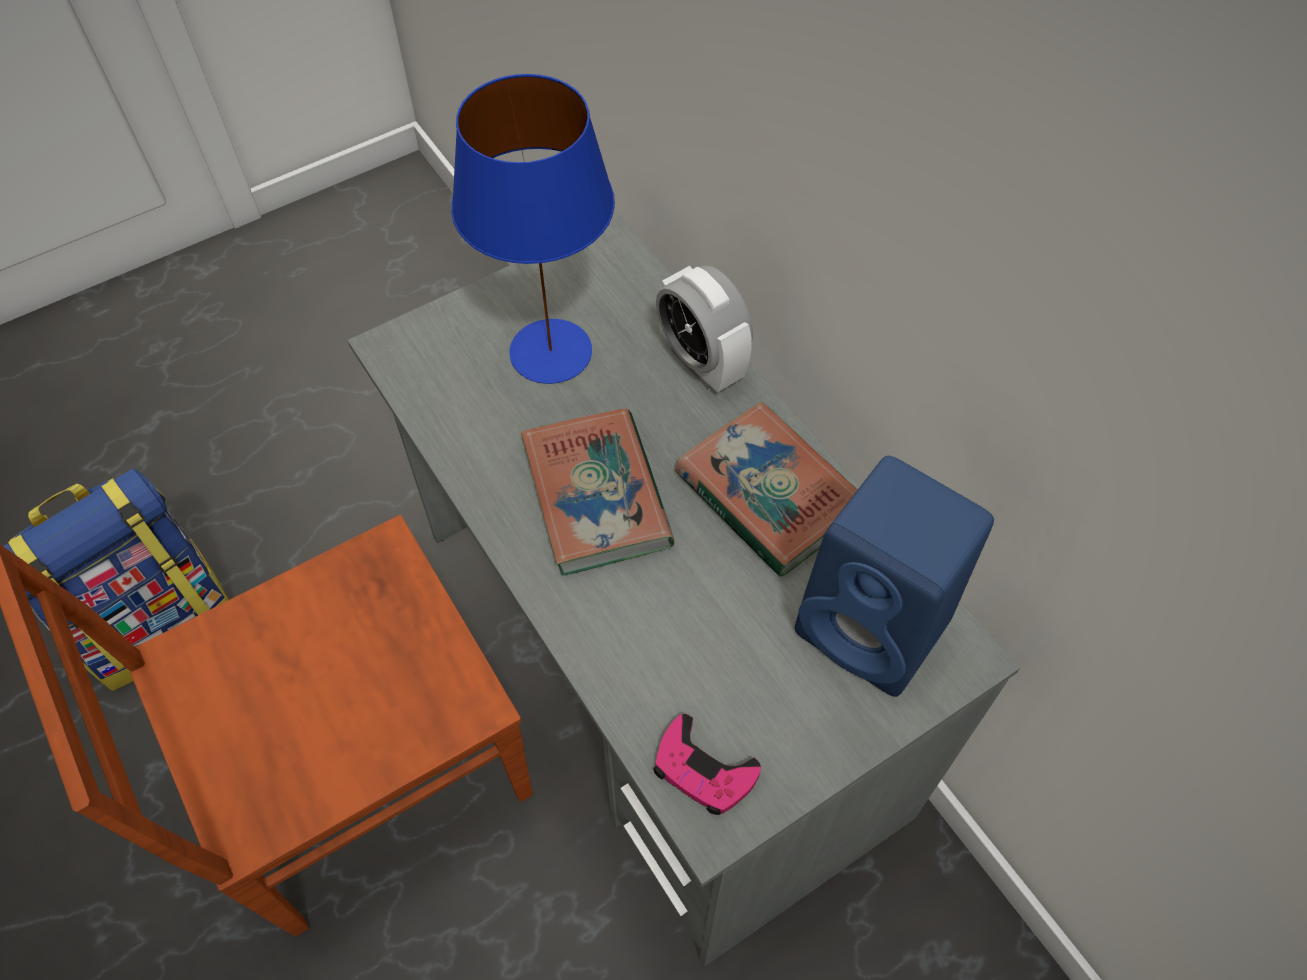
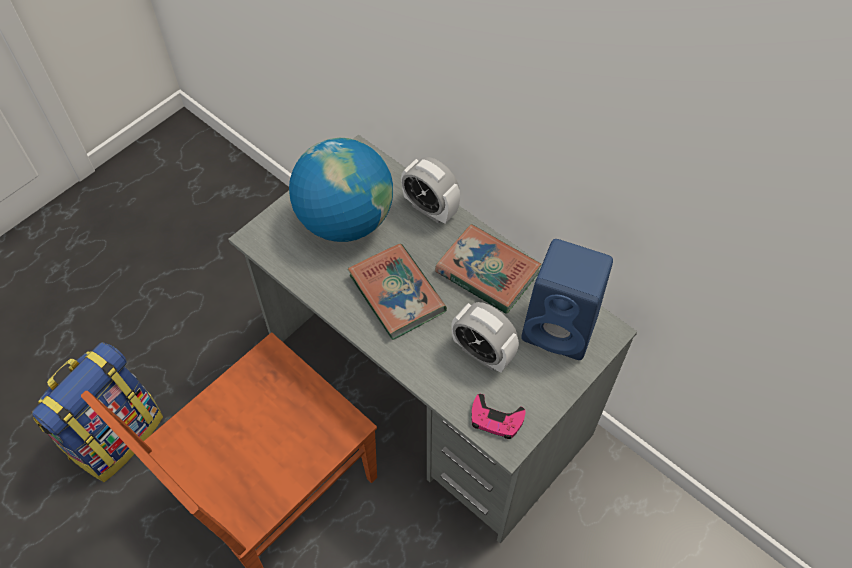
camera: 15 degrees left, 0 degrees up
blue table lamp [451,74,615,384] -> globe [289,138,393,242]
none -> alarm clock [452,302,519,373]

